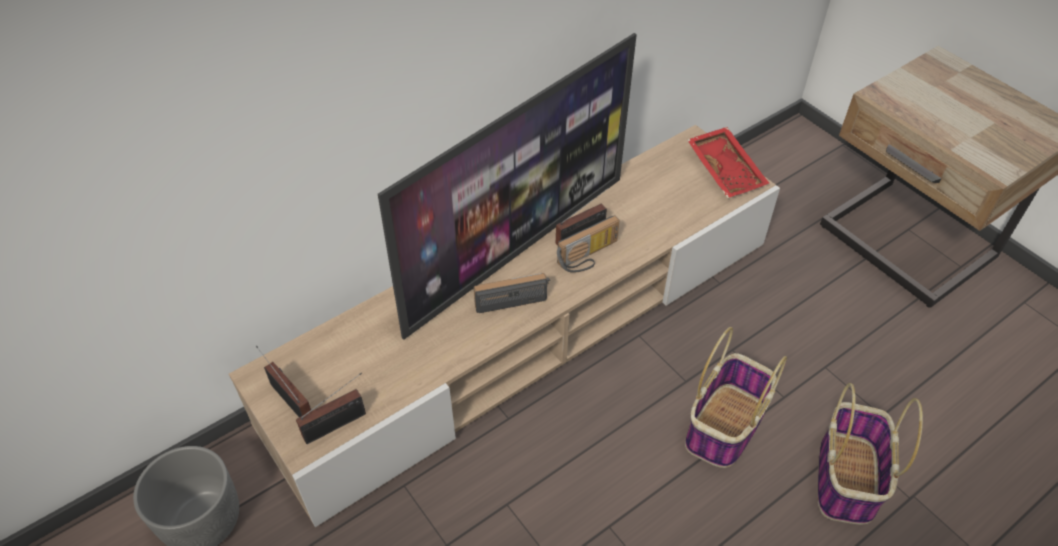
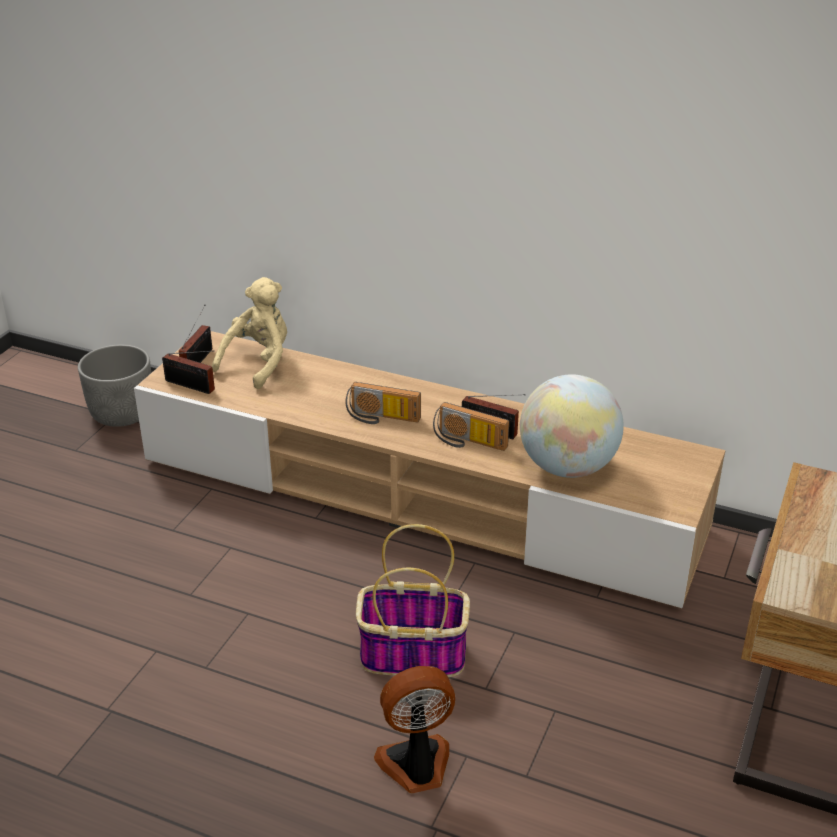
camera: 60 degrees right, 15 degrees down
television [378,33,637,340] -> none
radio [474,273,550,313] -> radio turned 150 degrees clockwise [346,382,421,424]
red tray [687,127,769,198] -> none
basket [817,383,923,524] -> fan [374,666,455,793]
none -> beige plush toy [212,277,287,389]
none -> globe [520,374,624,478]

